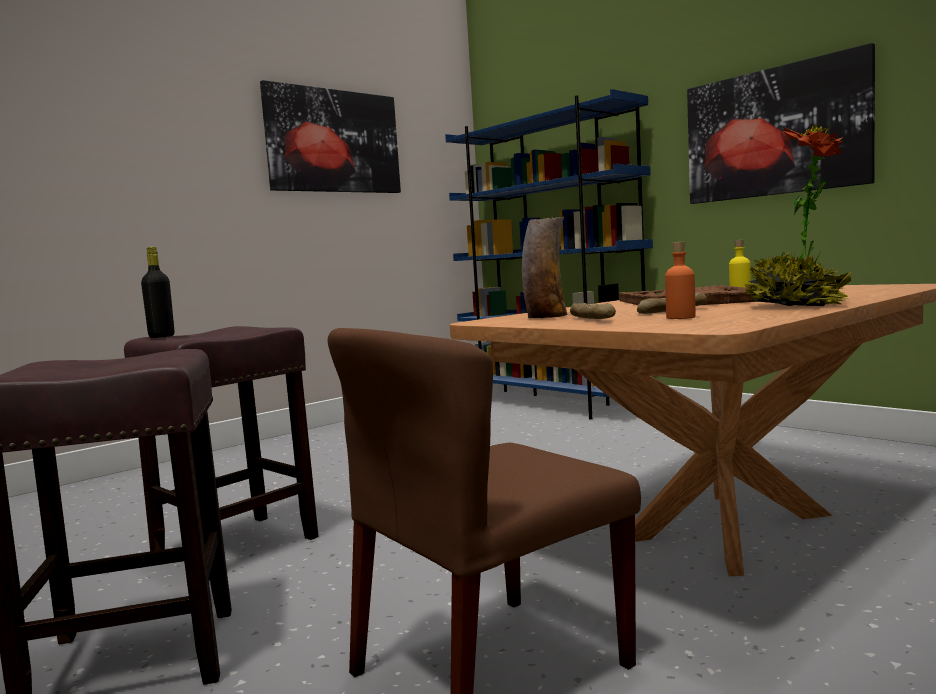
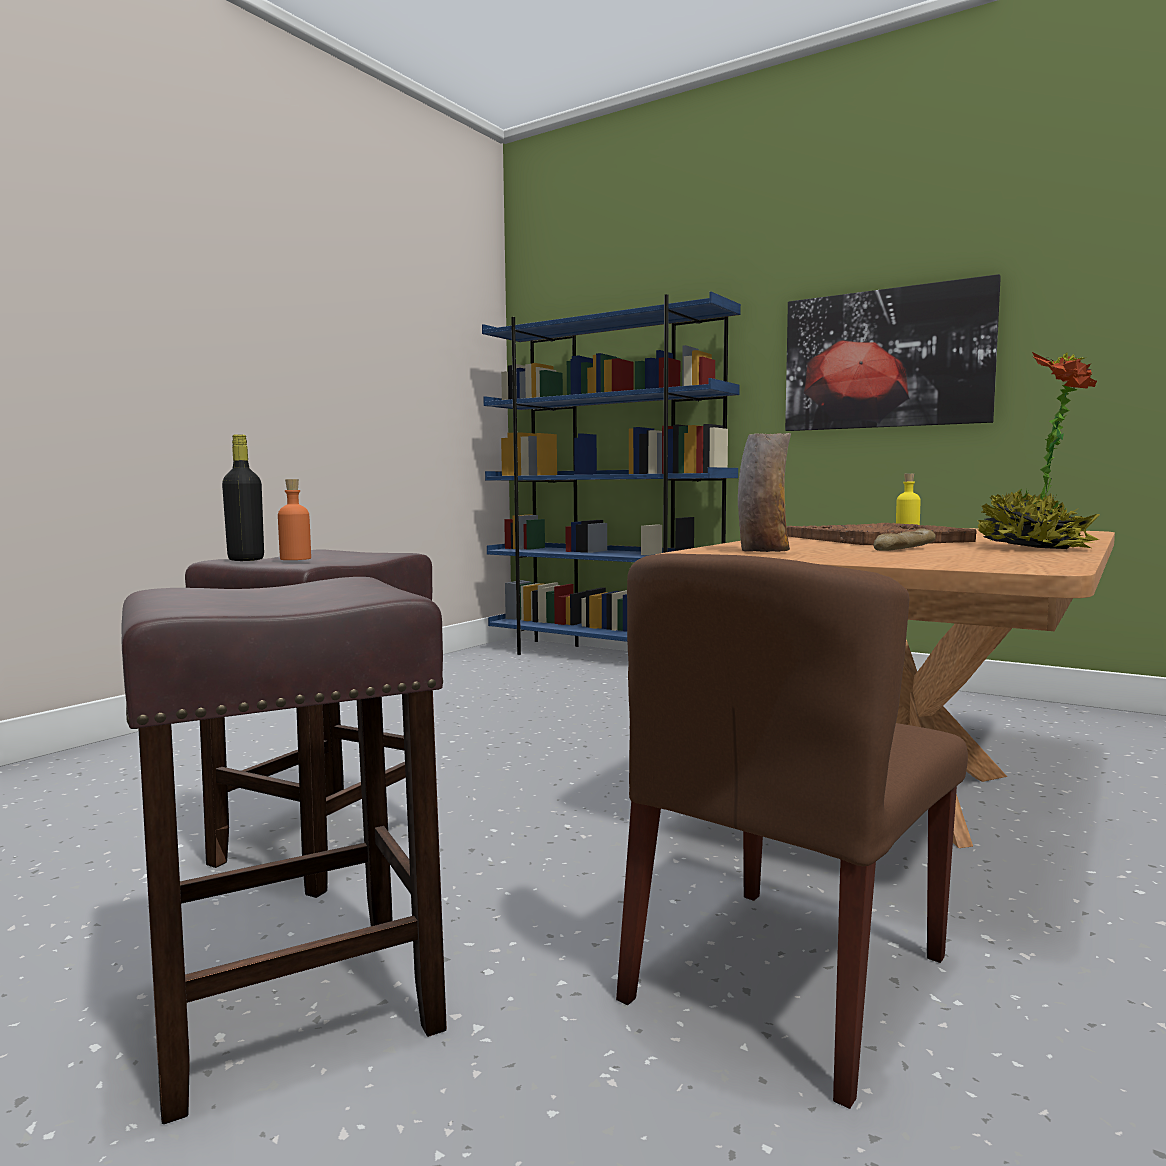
camera: 15 degrees left, 0 degrees up
picture [260,80,401,193] -> none
bread [570,303,616,319] -> none
orange bottle [665,242,696,319] -> orange bottle moved to [278,479,311,560]

